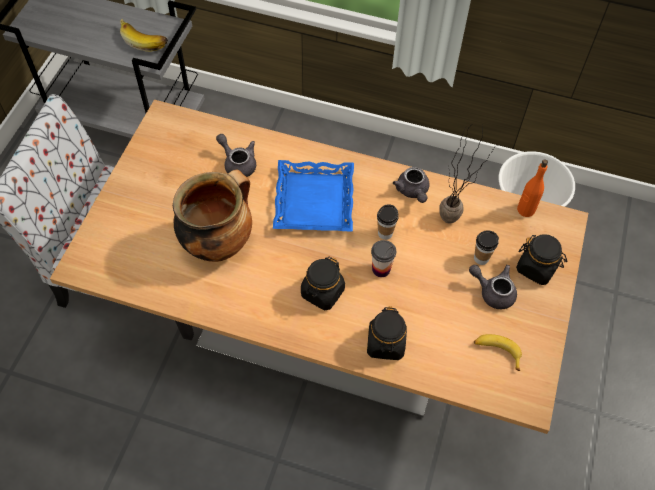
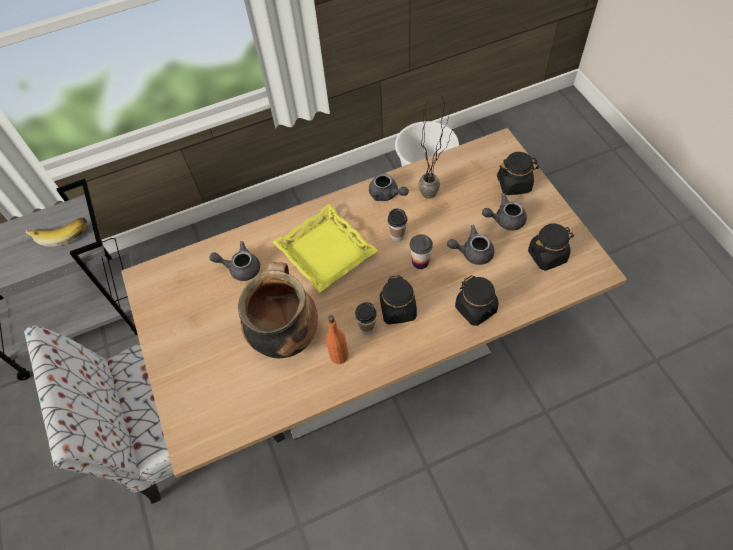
camera: 35 degrees left, 0 degrees up
blue tray [273,160,354,232] -> yellow tray [273,204,378,293]
cup [474,231,499,265] -> cup moved to [355,302,377,335]
banana [474,334,522,371] -> black jar [528,224,574,271]
orange bottle [517,159,548,217] -> orange bottle moved to [326,315,349,364]
none -> grey teapot [447,225,495,265]

